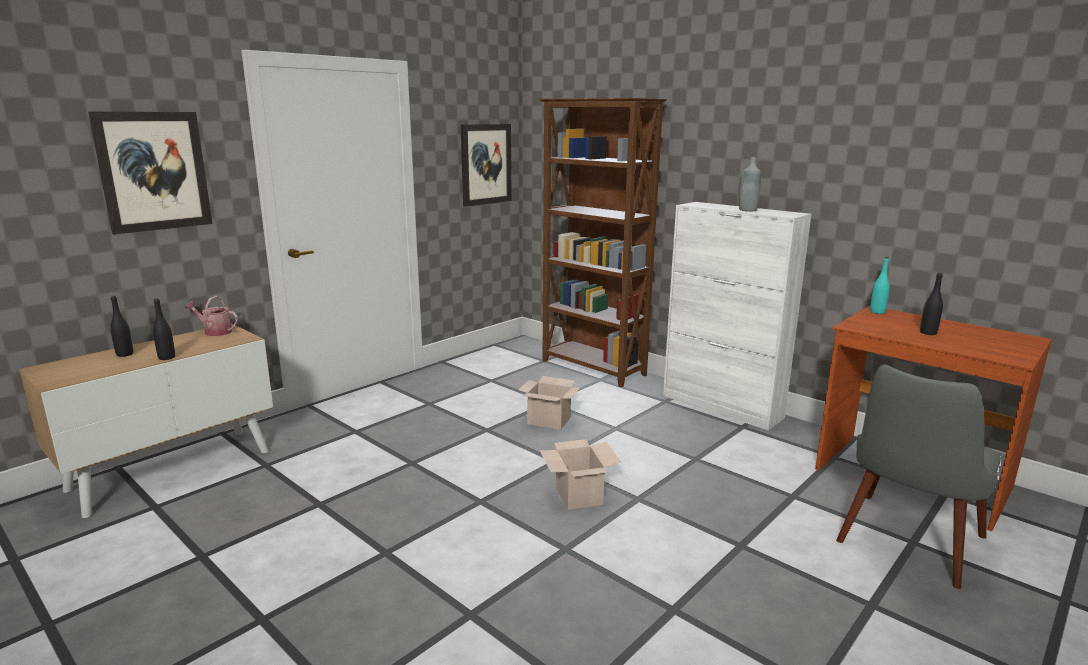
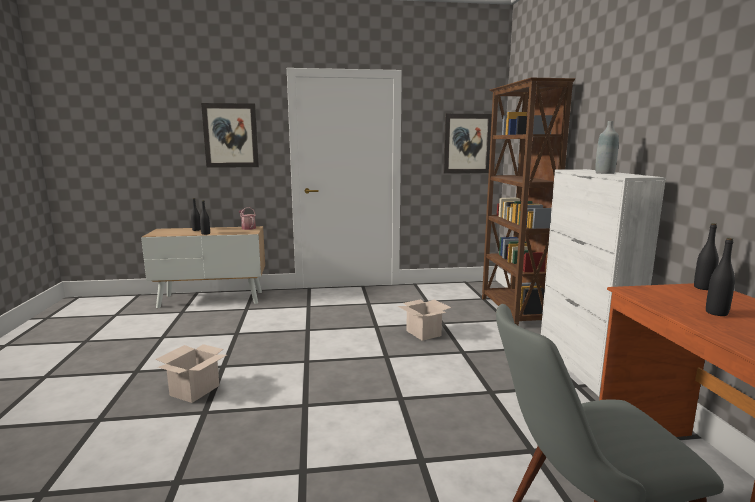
camera: 40 degrees right, 5 degrees down
cardboard box [539,439,621,510] -> cardboard box moved to [155,344,227,403]
turquoise bottle [870,257,890,314] -> black bottle [694,223,719,290]

